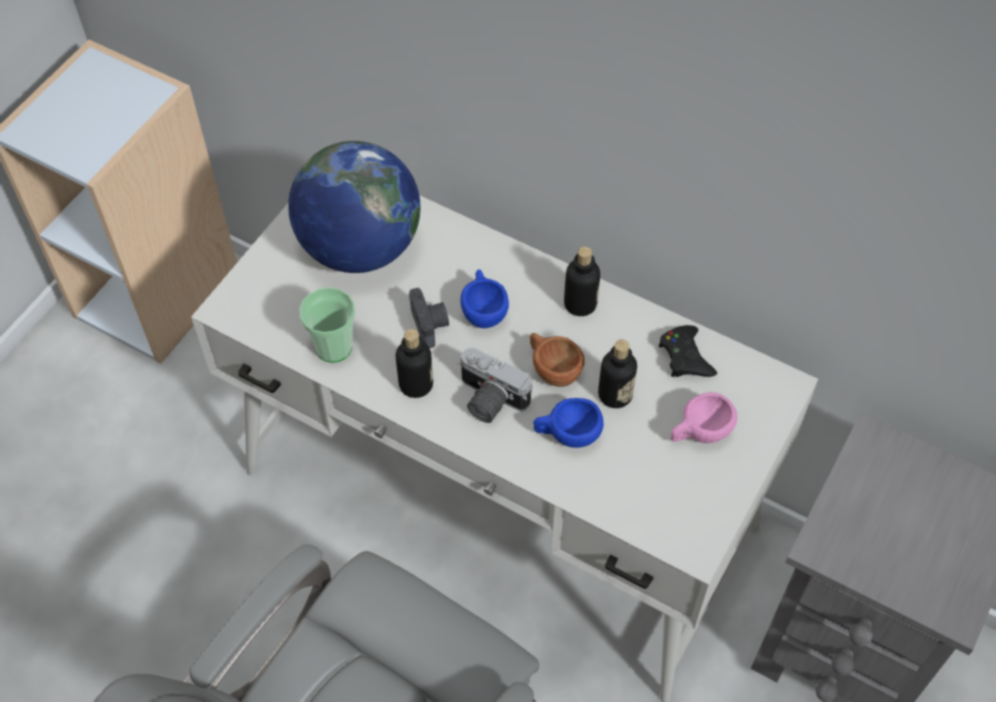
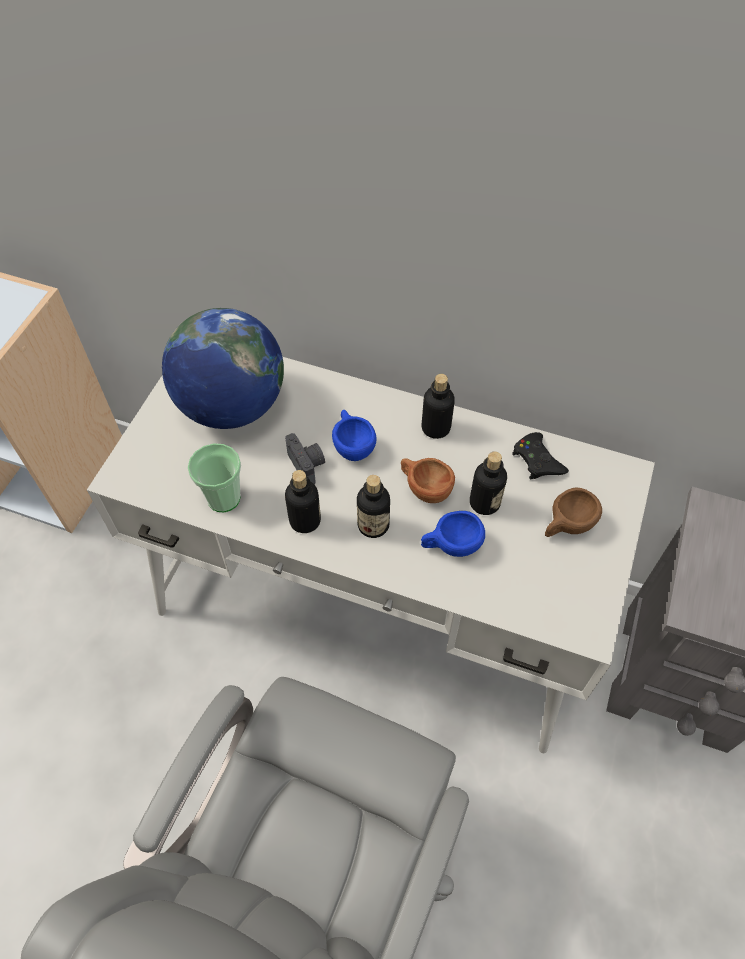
camera: 10 degrees left, 0 degrees up
camera [457,348,533,423] -> bottle [357,475,390,538]
pink cup [671,392,737,443] -> brown cup [545,488,602,537]

